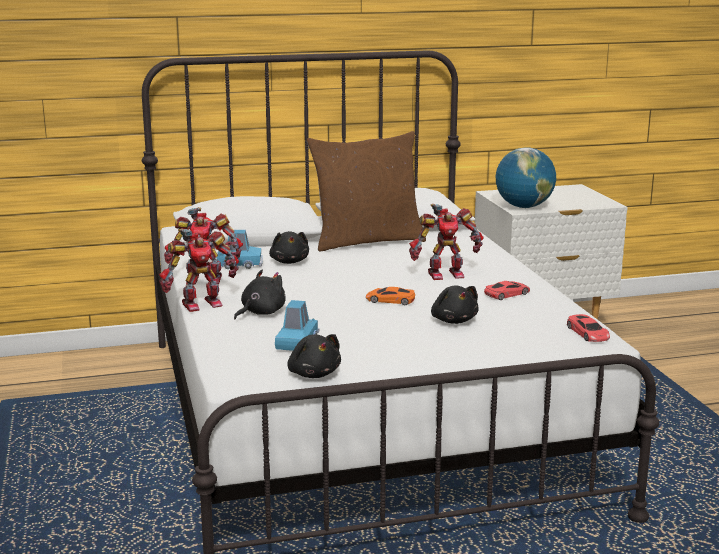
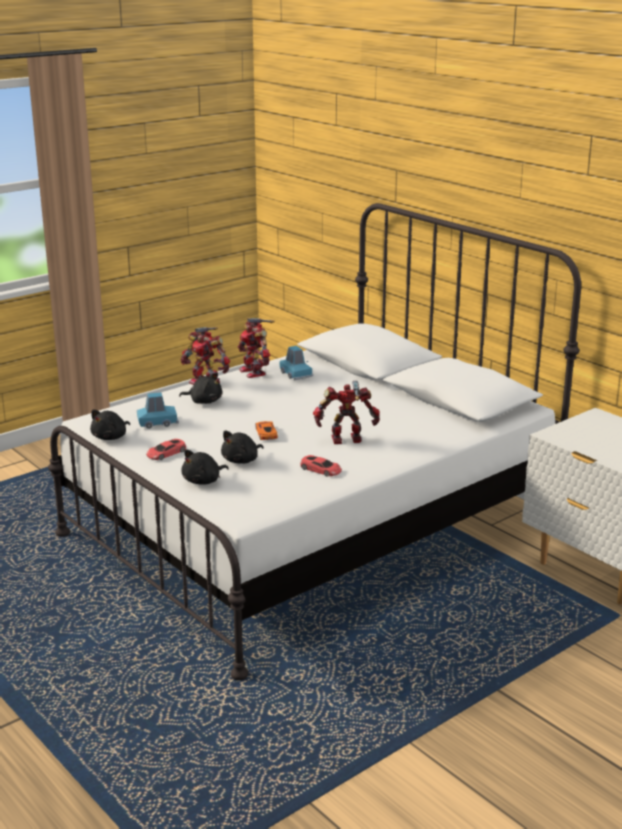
camera: 65 degrees right, 5 degrees up
black plush toy [269,231,309,264] -> black plush toy moved to [181,449,229,485]
brown pillow [307,131,426,251] -> none
toy robot [409,204,483,280] -> toy robot turned 120 degrees clockwise [313,381,380,444]
globe [495,147,556,208] -> none
red toy car [567,314,610,342] -> red toy car moved to [146,439,186,460]

